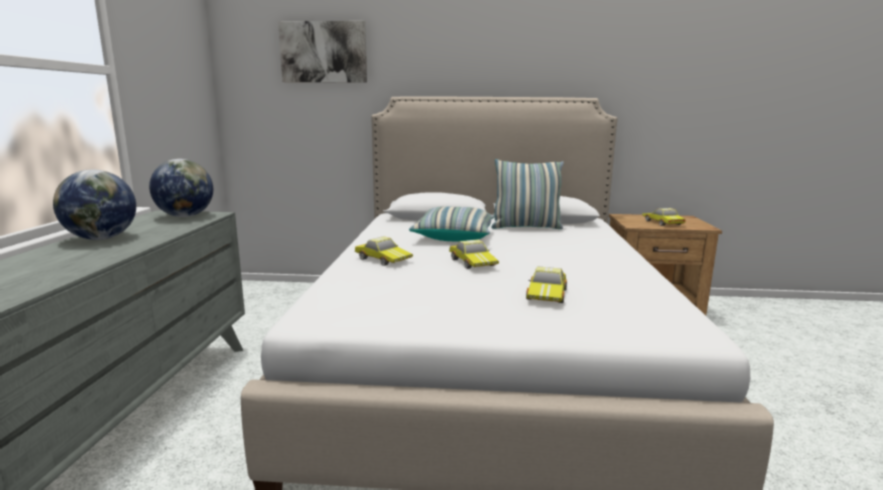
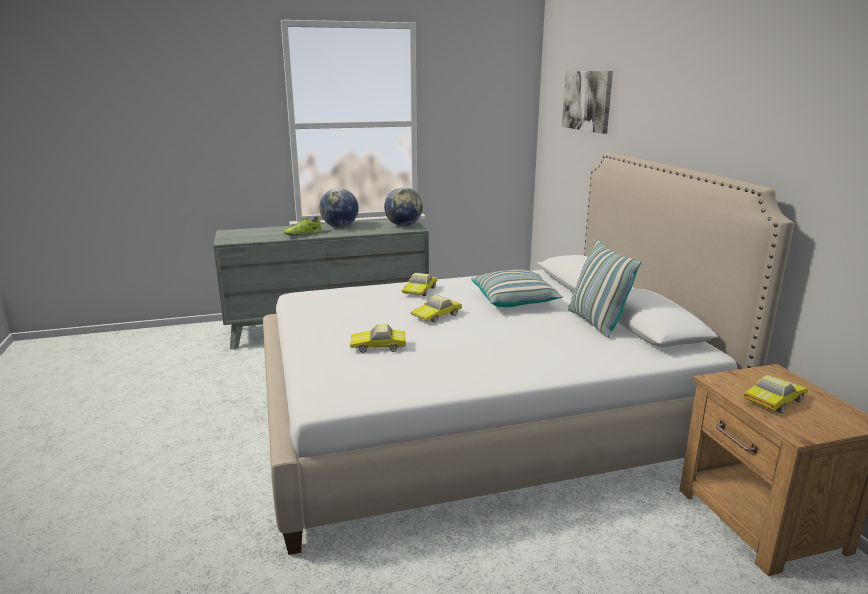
camera: 70 degrees right, 5 degrees up
none -> shoe [284,216,322,236]

